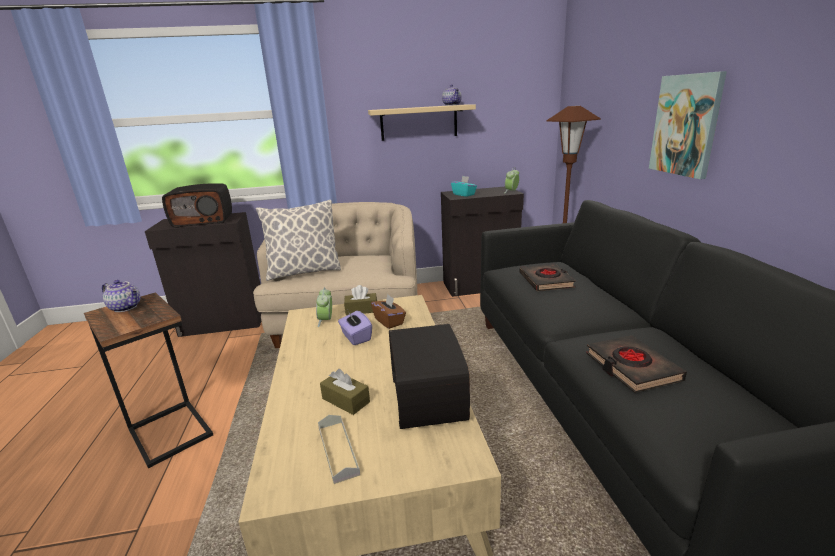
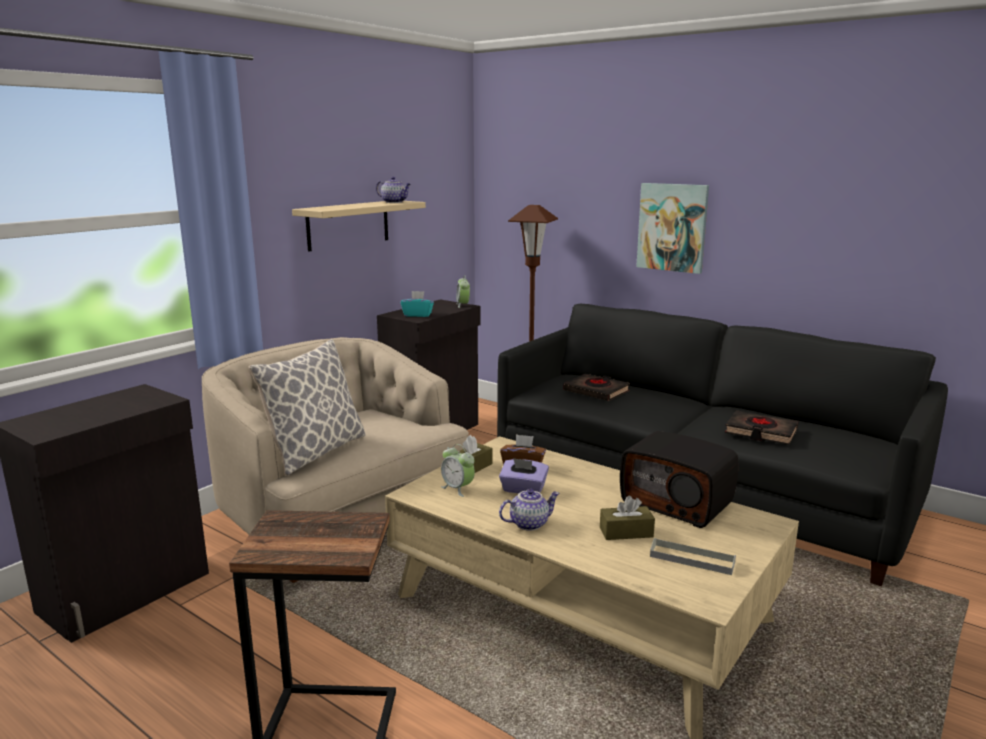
camera: 45 degrees left, 5 degrees down
teapot [102,280,140,312] -> teapot moved to [499,489,560,531]
radio [162,183,232,228] -> none

